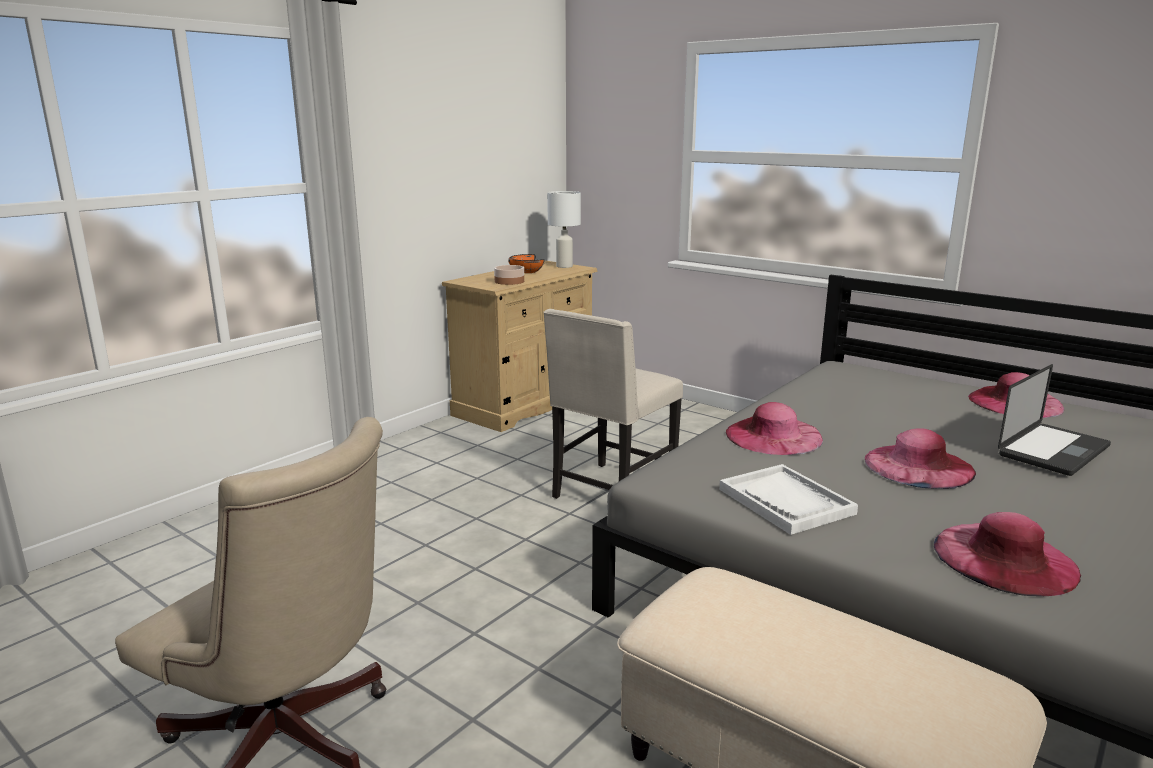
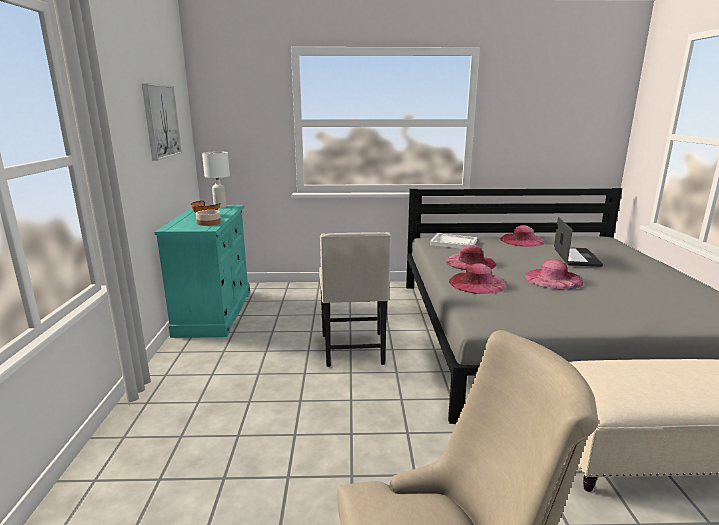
camera: 40 degrees left, 0 degrees up
beige dresser [442,261,597,432] -> turquoise dresser [155,205,250,338]
white tray [719,464,858,535] -> white tray moved to [430,233,477,249]
pink hat [934,512,1081,596] -> pink hat moved to [446,245,496,270]
none -> picture [142,83,182,161]

